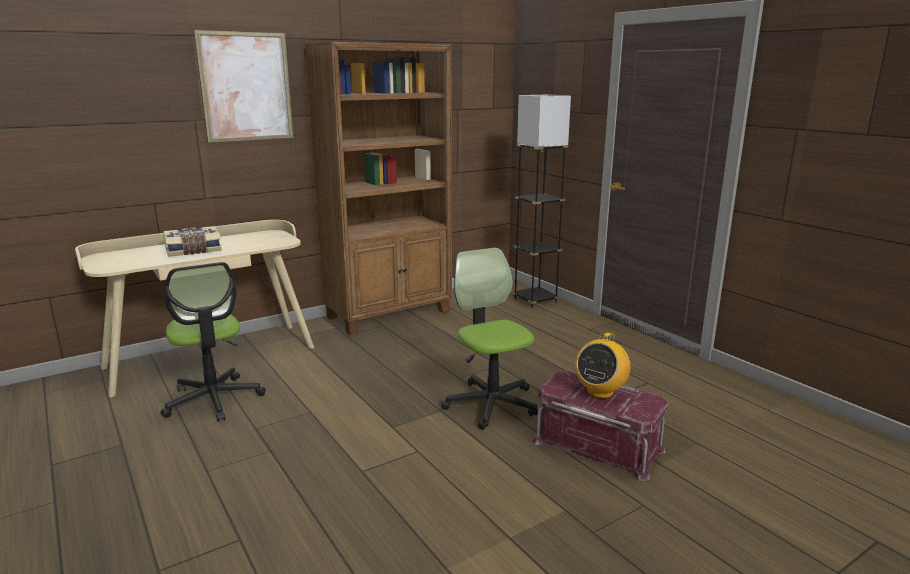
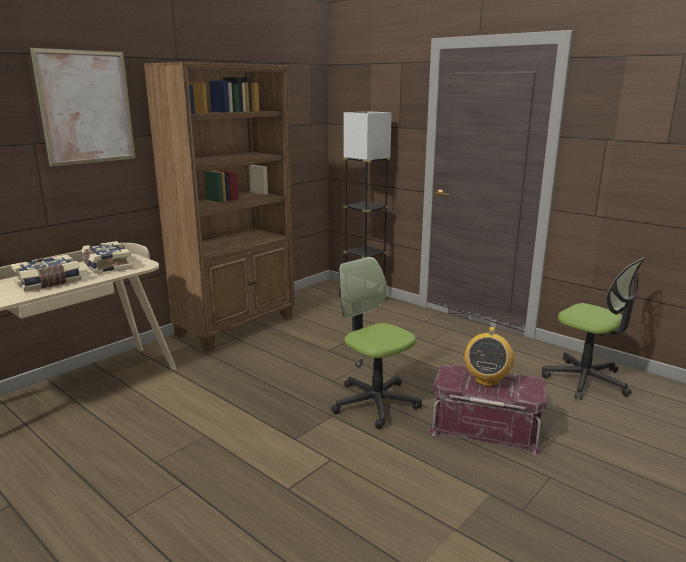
camera: 15 degrees left, 0 degrees up
office chair [161,262,266,422] -> office chair moved to [542,257,646,400]
none -> book [81,241,133,275]

